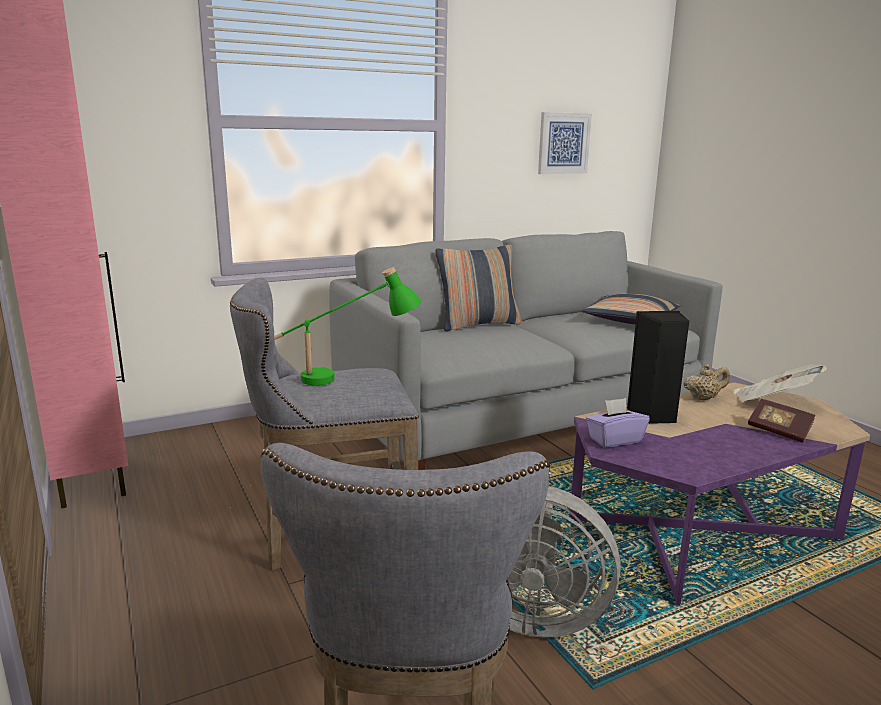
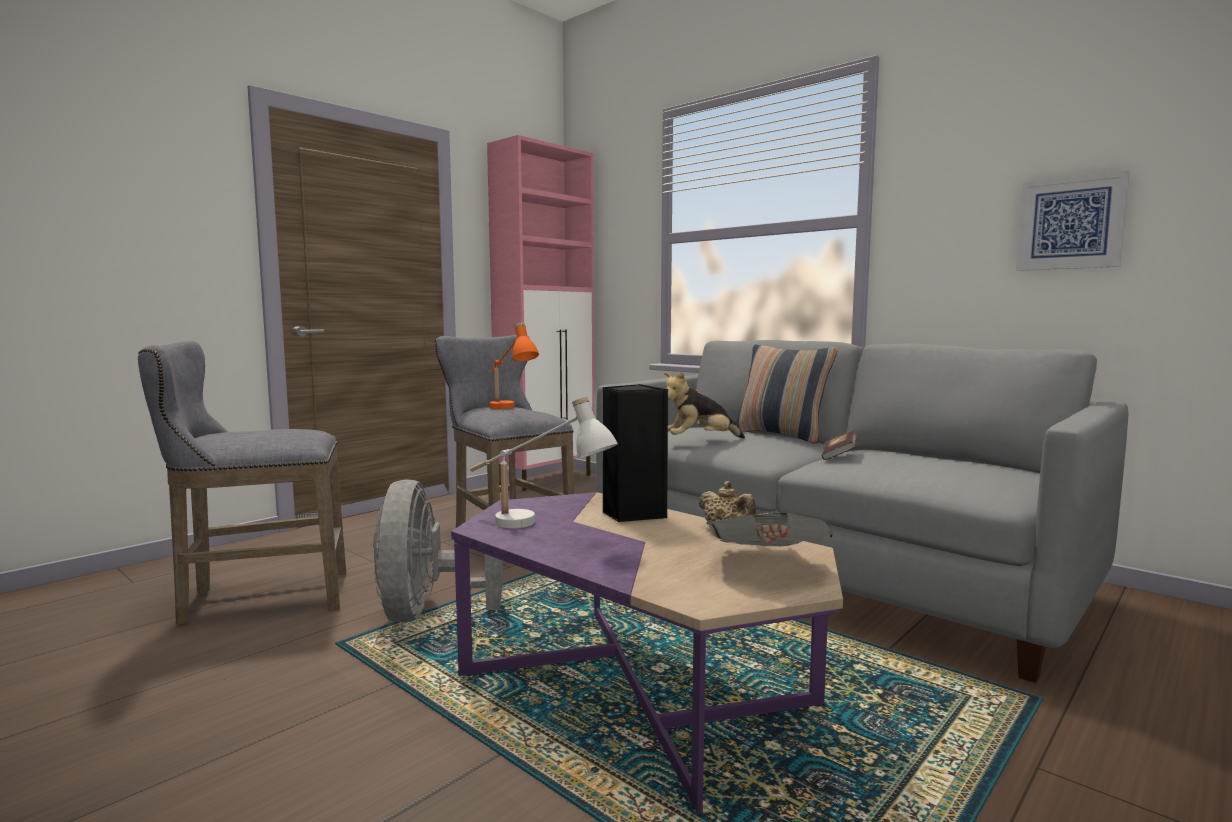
camera: 70 degrees right, 10 degrees down
green table lamp [274,267,421,385] -> orange table lamp [488,322,539,409]
pillow [582,293,680,324] -> none
purple tissue box [586,398,650,448] -> none
book [748,399,816,443] -> book moved to [822,430,856,460]
none -> white table lamp [470,397,618,528]
none -> plush toy [664,371,745,438]

